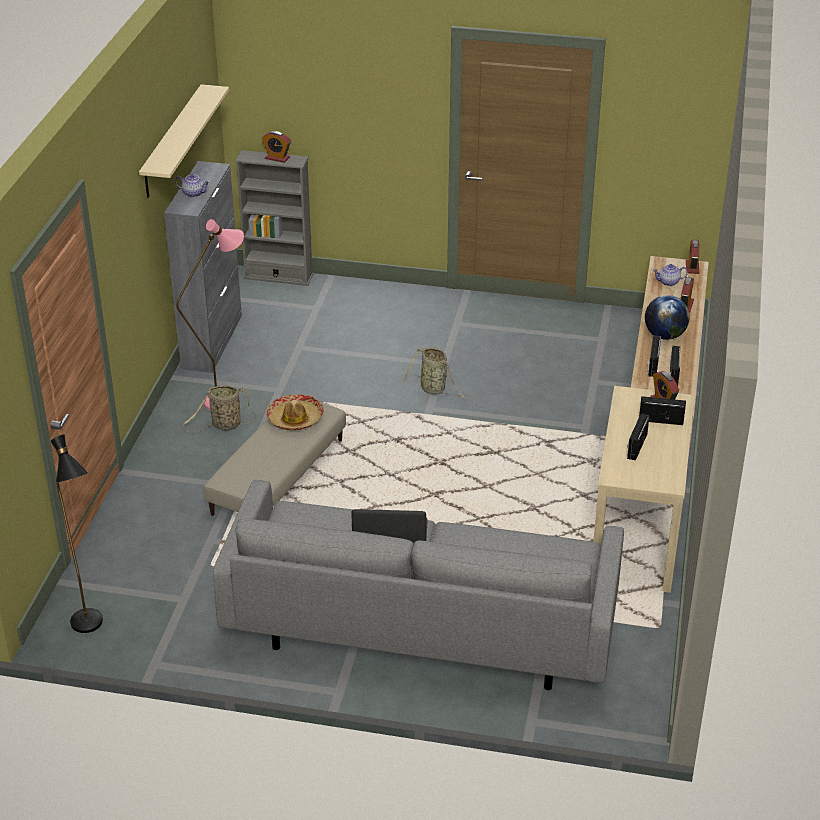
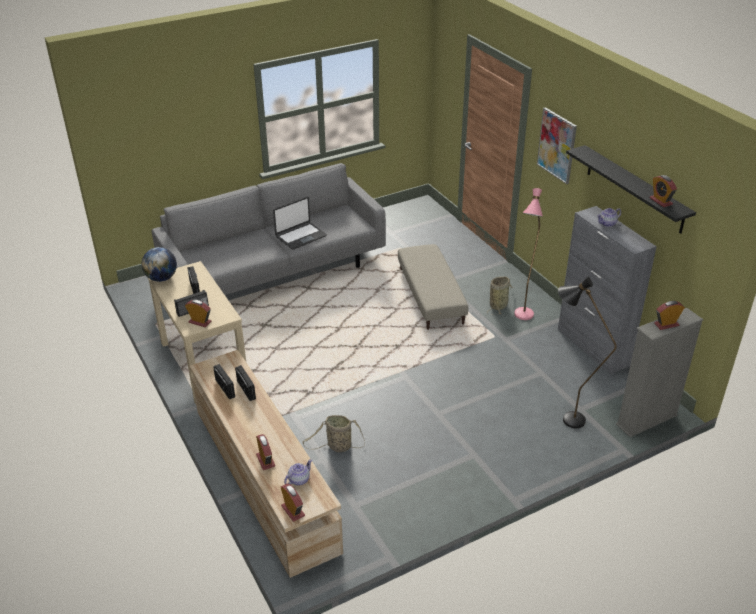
camera: 140 degrees right, 0 degrees up
black floor lamp [50,435,103,633] -> black floor lamp moved to [558,277,617,428]
beige shelf [139,84,229,198] -> black shelf [566,145,696,234]
hat [266,394,324,430] -> none
basket [403,348,467,399] -> basket moved to [303,415,365,452]
globe [645,295,690,340] -> globe moved to [141,247,177,282]
none -> picture [537,107,577,184]
none -> alarm clock [650,175,677,207]

